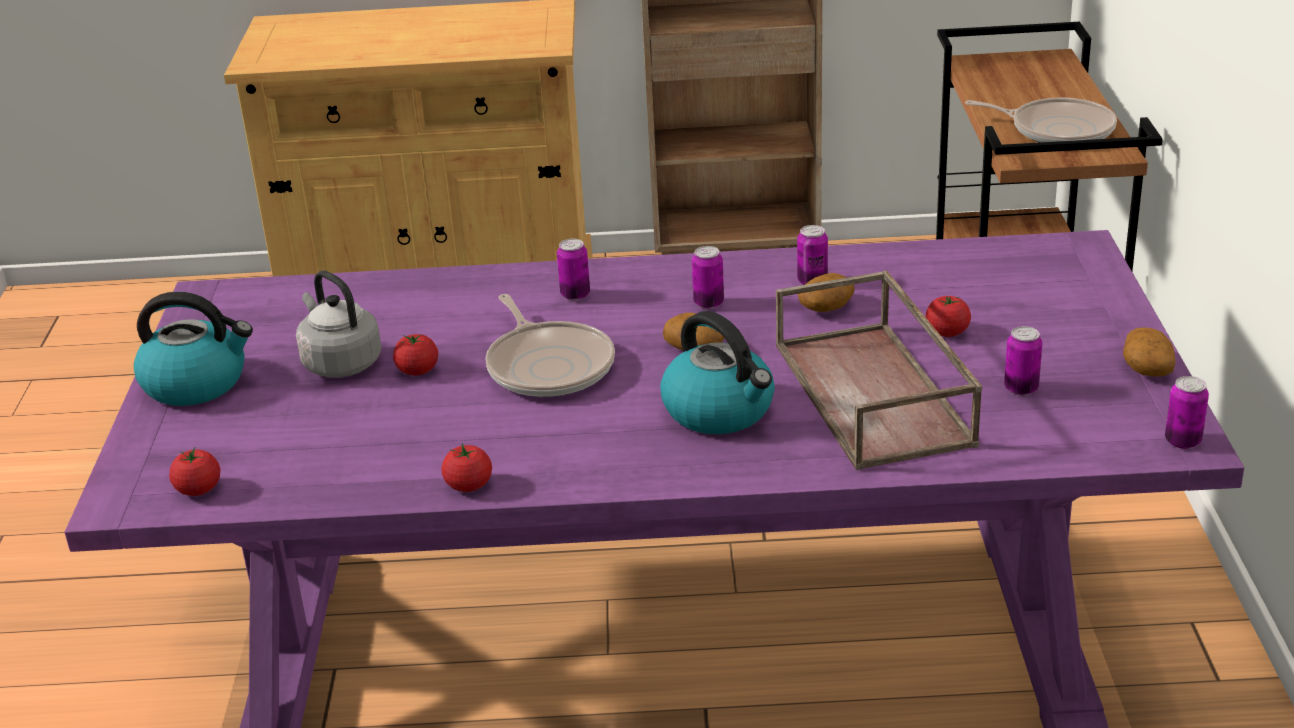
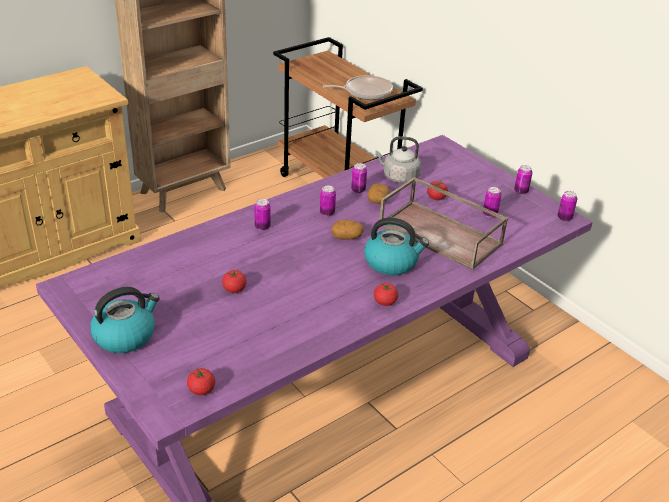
camera: 40 degrees left, 5 degrees up
grey kettle [296,271,382,378] -> grey kettle moved to [375,136,421,183]
tomato [442,443,492,492] -> tomato moved to [374,283,398,306]
frying pan [485,294,615,397] -> none
potato [1123,327,1175,377] -> can [514,165,533,194]

